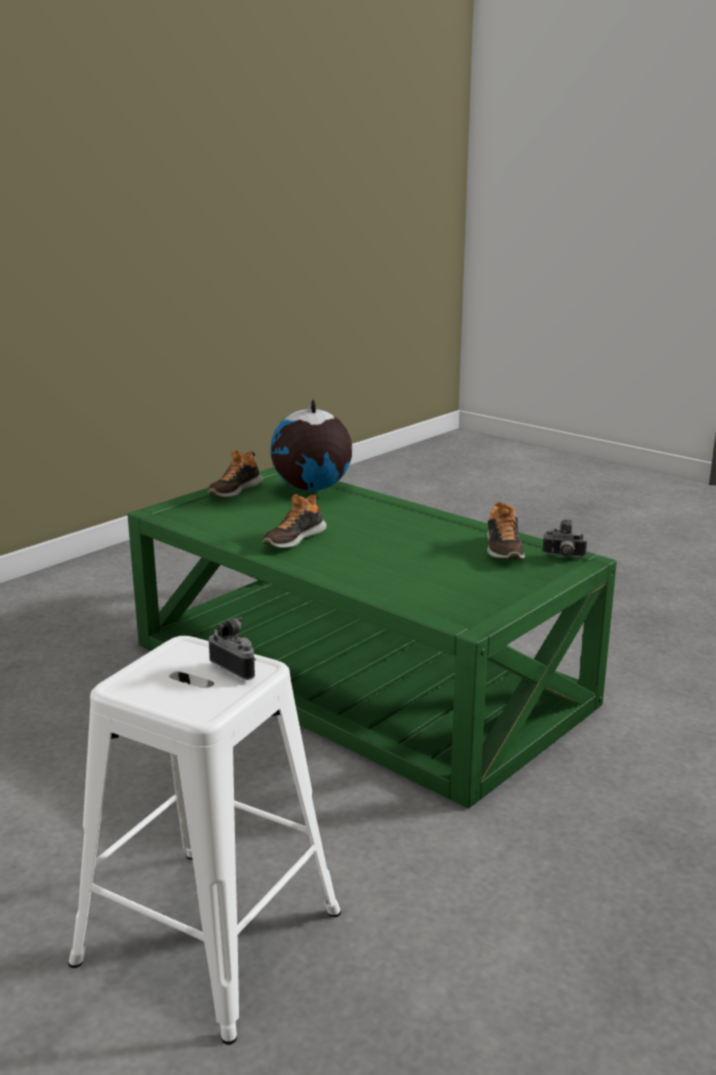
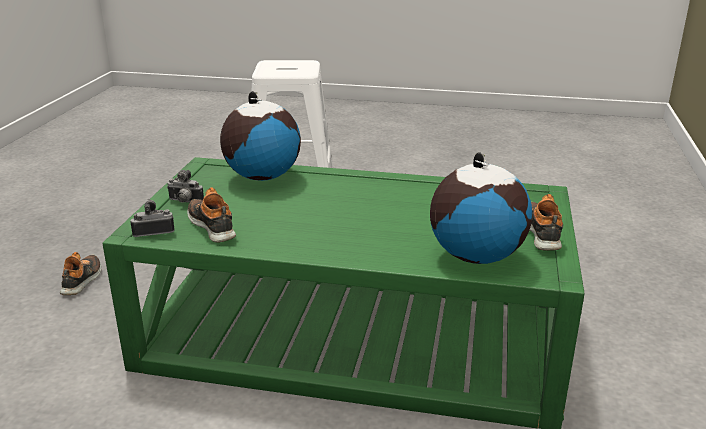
camera: 150 degrees right, 5 degrees up
camera [209,617,256,680] -> camera moved to [167,170,204,203]
shoe [263,494,327,548] -> shoe moved to [60,252,101,295]
none -> globe [220,91,301,181]

